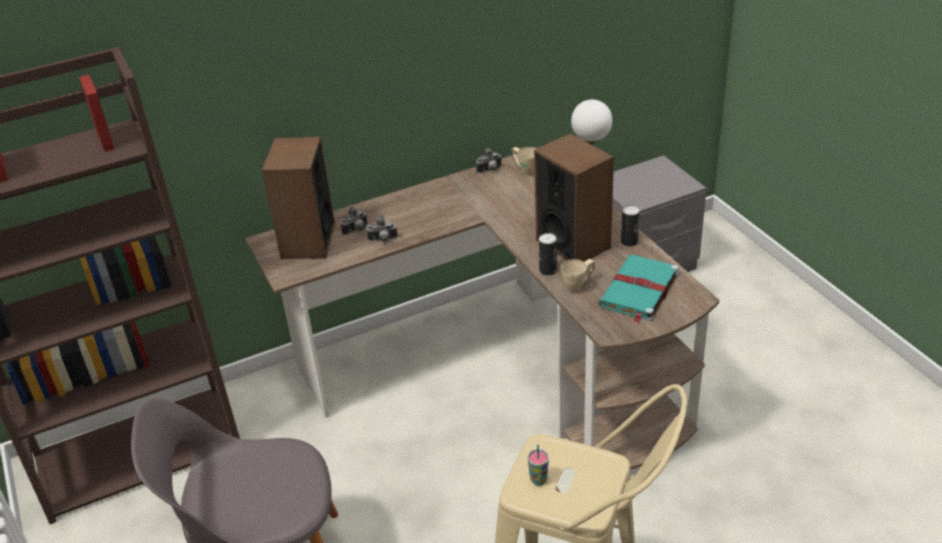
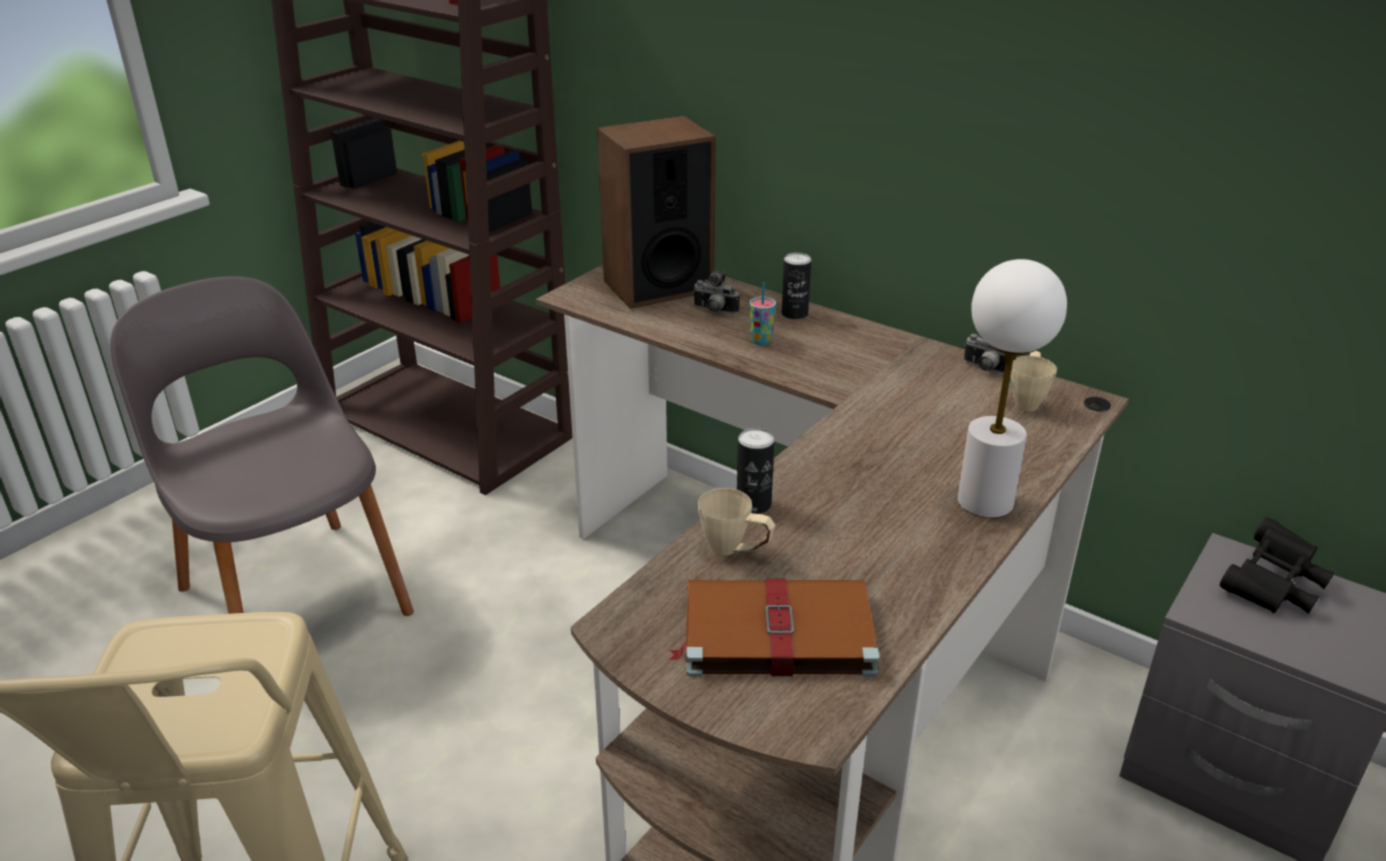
camera: 60 degrees right, 5 degrees down
camera [366,215,398,242] -> none
cup [528,444,549,486] -> cup moved to [749,282,776,345]
speaker [534,133,614,262] -> none
turquoise book [598,255,679,323] -> brown book [668,579,880,677]
can [621,205,640,246] -> can moved to [782,252,811,320]
none -> black binoculars [1220,517,1334,614]

